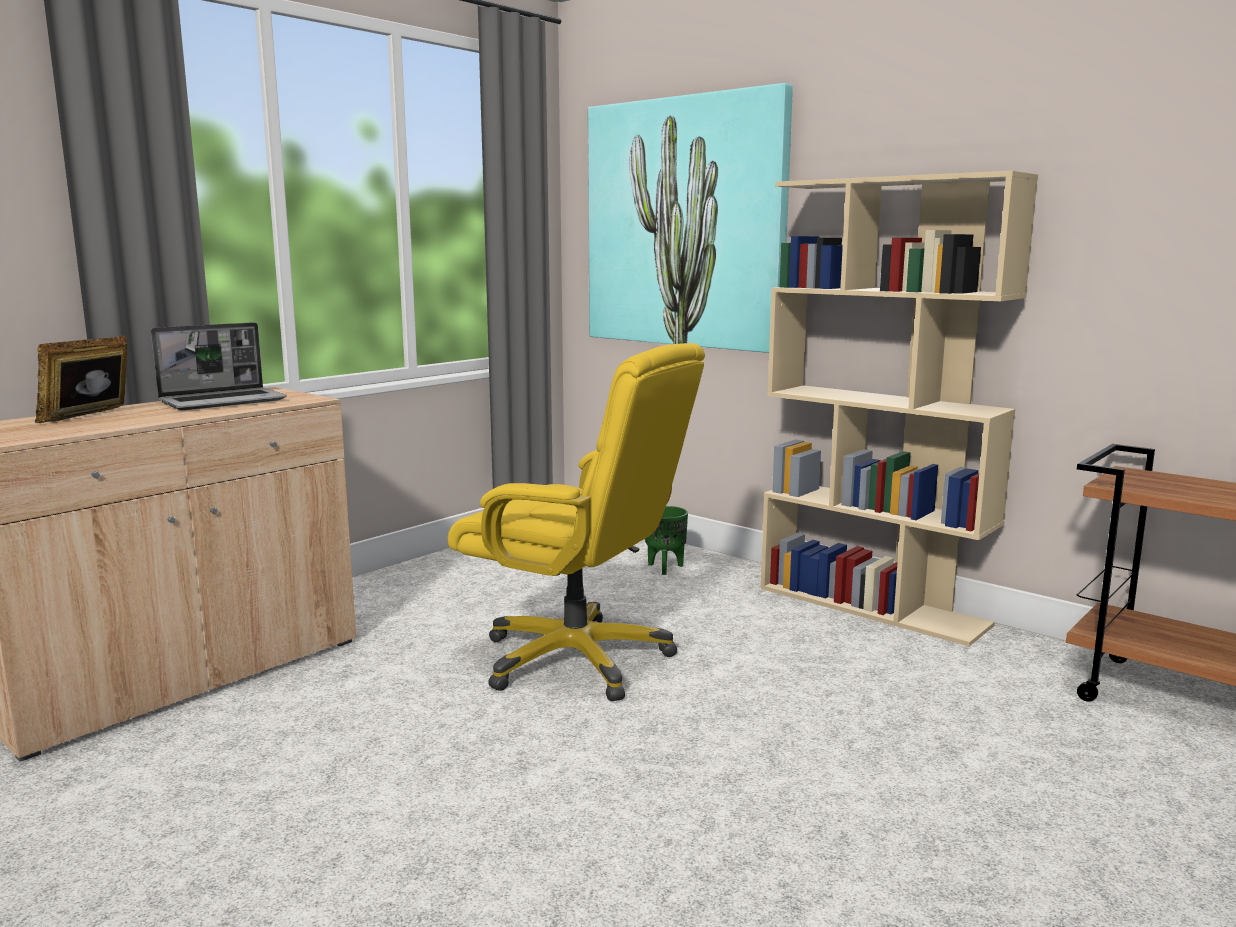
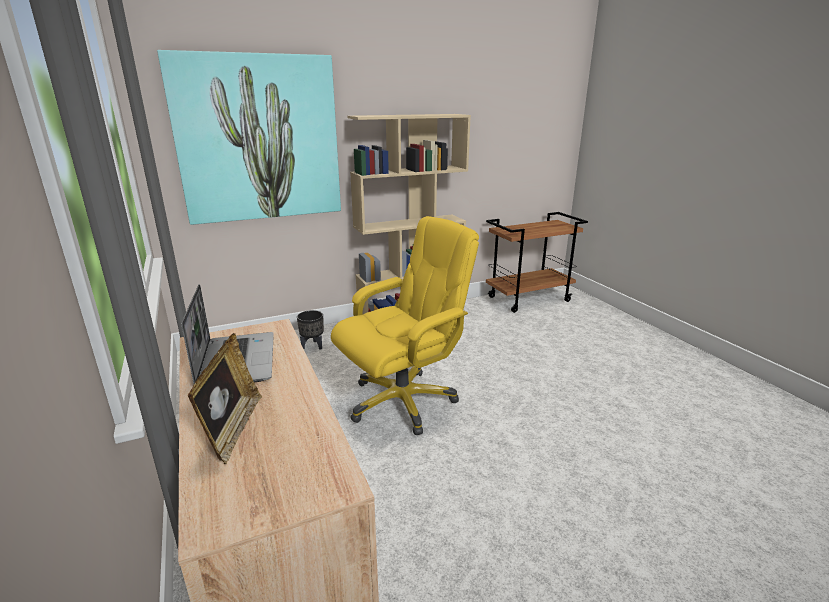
camera: 65 degrees left, 10 degrees up
picture frame [35,336,127,423] -> picture frame turned 135 degrees counterclockwise [188,333,262,464]
green planter [645,506,688,575] -> black planter [297,310,324,350]

